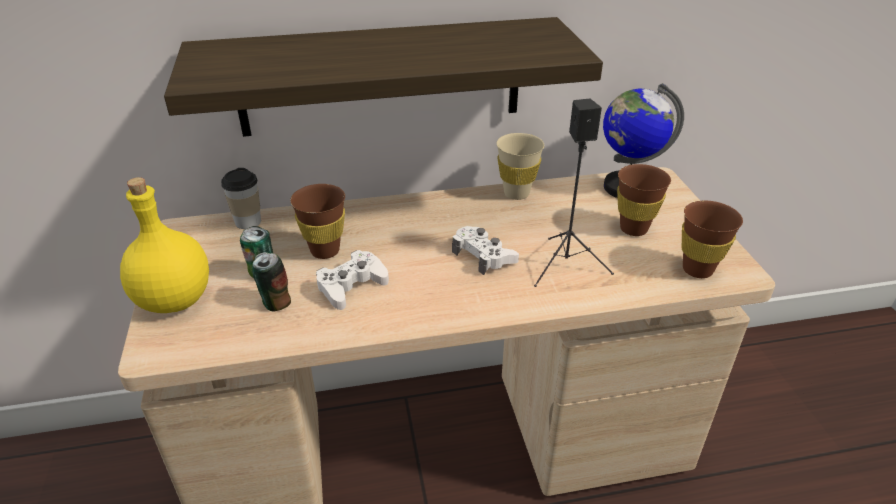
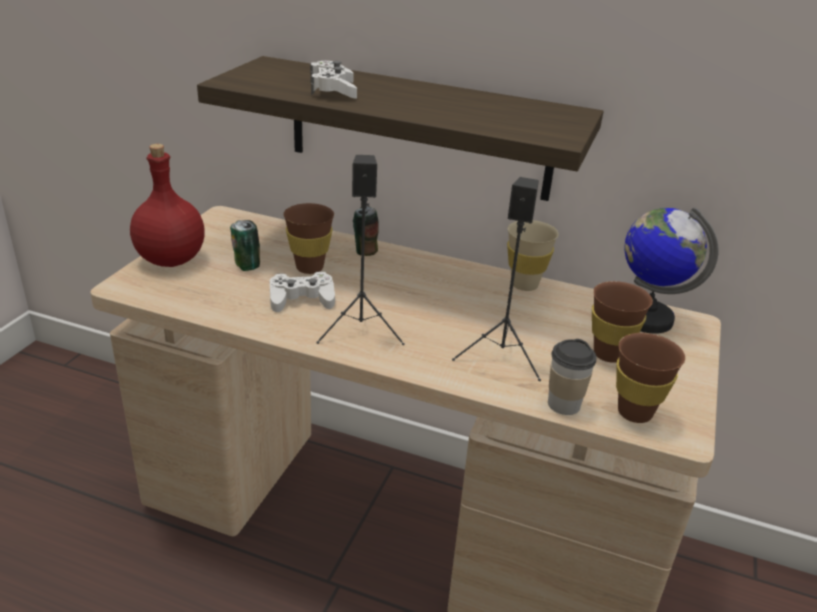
camera: 30 degrees right, 5 degrees down
yellow bottle [120,177,209,313] -> red bottle [130,144,204,267]
cup [221,168,261,229] -> cup moved to [548,339,597,415]
can [252,252,291,312] -> can moved to [353,206,379,256]
white game controller [452,226,519,275] -> white game controller moved to [310,61,357,99]
none -> black speaker [316,155,405,345]

